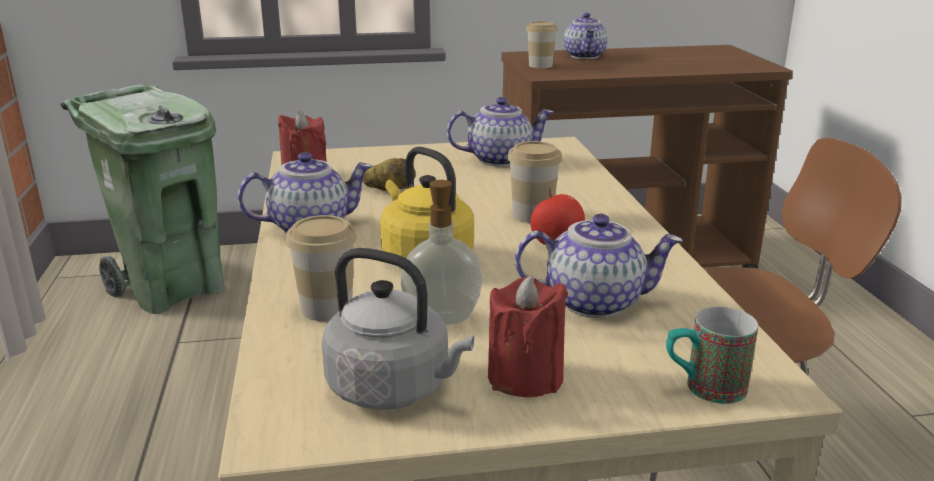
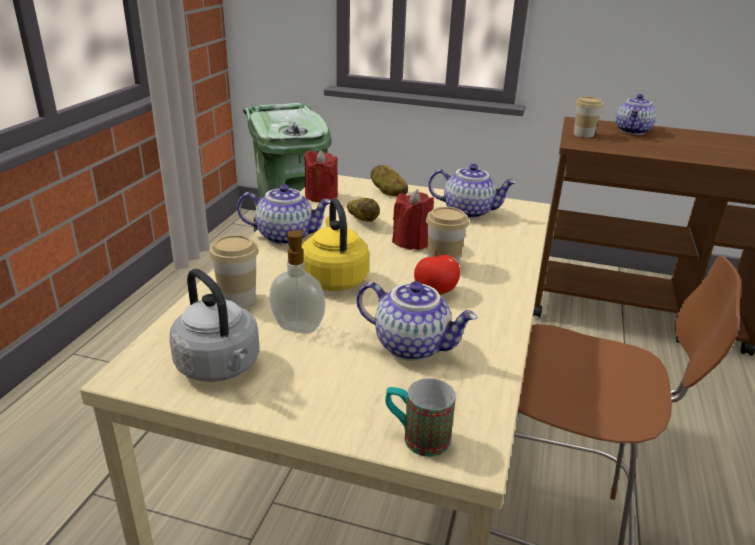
camera: 25 degrees right, 5 degrees up
red candle [488,275,568,398] -> red candle moved to [392,189,434,250]
none -> potato [371,165,408,196]

